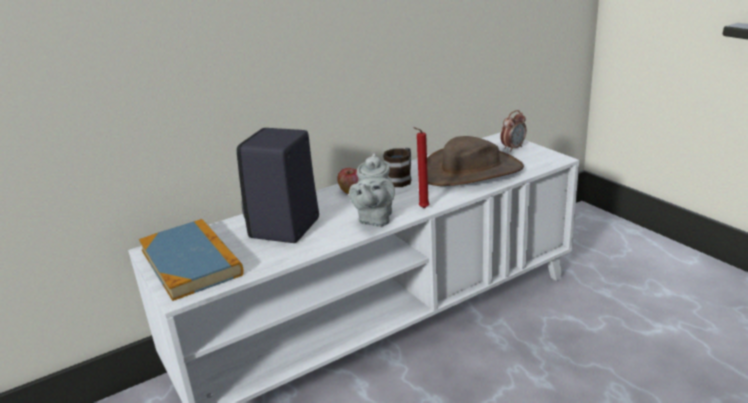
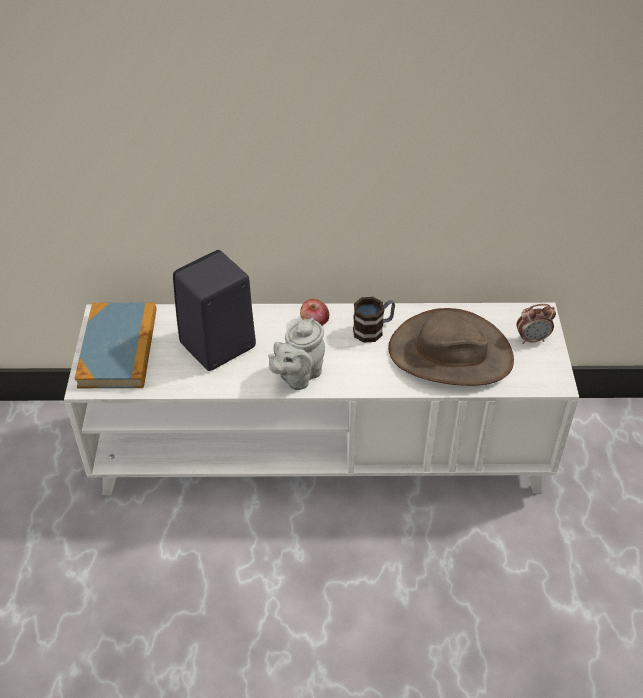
camera: 30 degrees right, 20 degrees up
red candle [413,127,429,208] -> none

